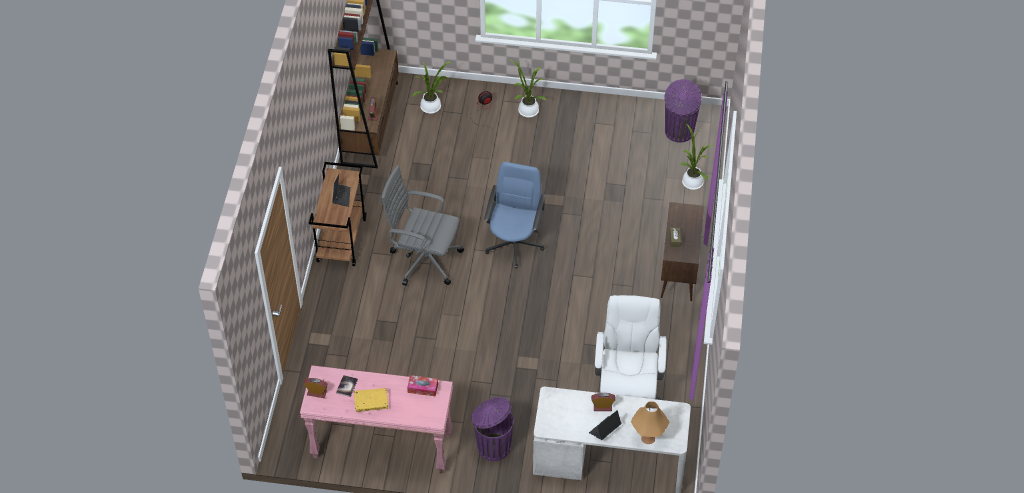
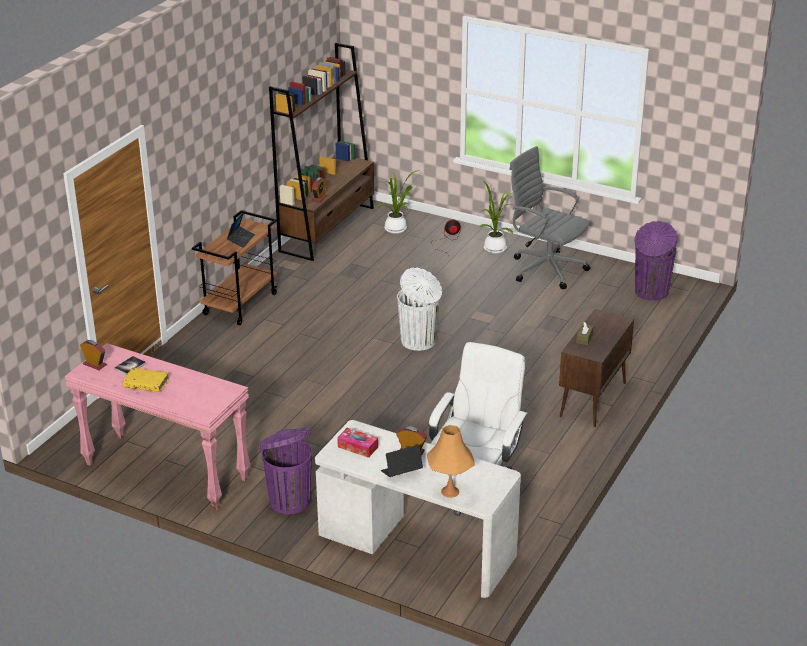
camera: 20 degrees right, 20 degrees down
grey office chair [381,166,464,286] -> grey office chair moved to [509,146,590,289]
tissue box [407,375,438,397] -> tissue box moved to [337,428,378,458]
blue office chair [484,162,546,268] -> white trash can [397,267,442,351]
potted plant [680,123,714,190] -> none

